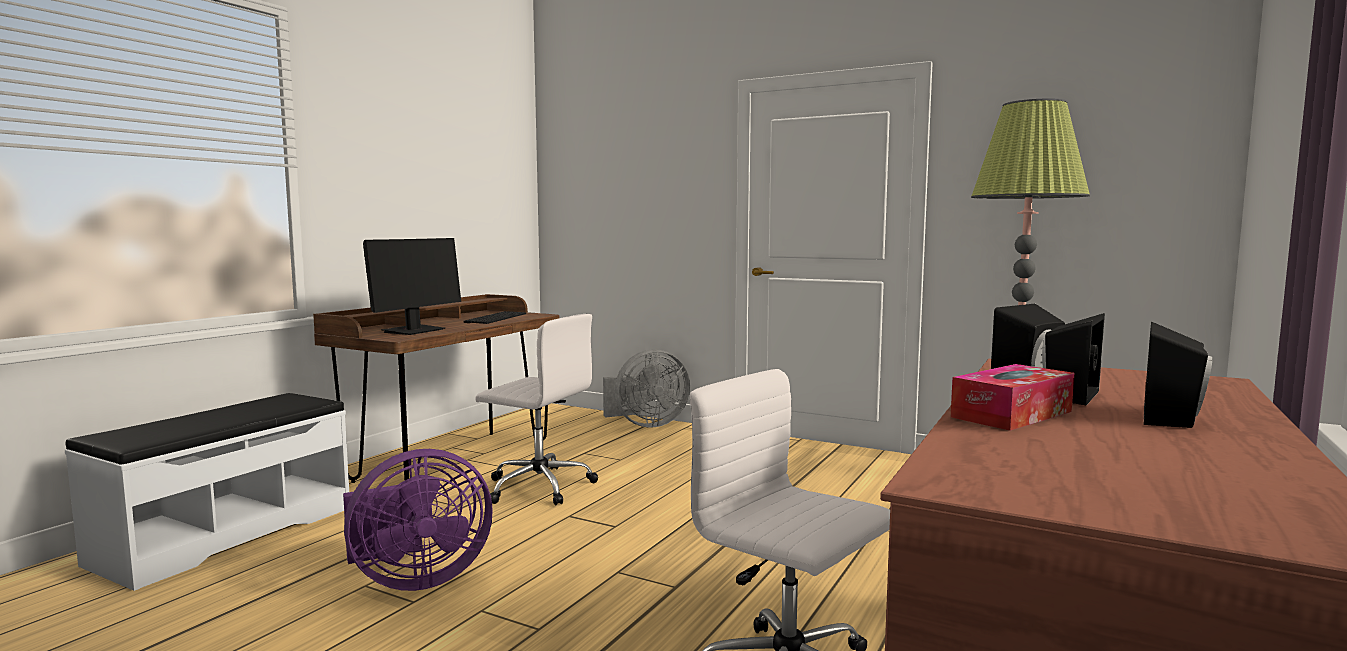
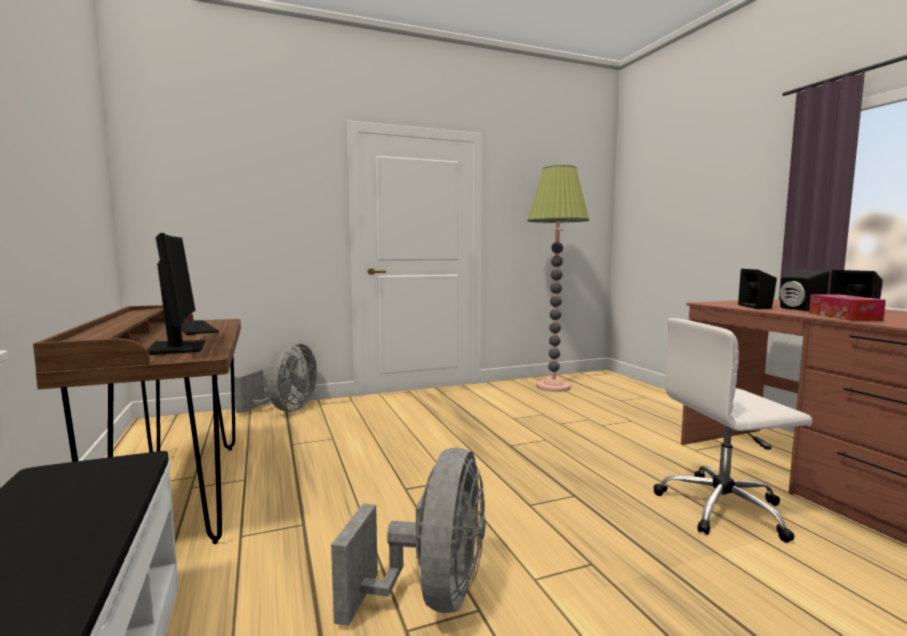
camera: 50 degrees left, 0 degrees up
purple fan [343,449,493,591] -> grey fan [331,447,486,626]
white office chair [475,314,598,505] -> none

